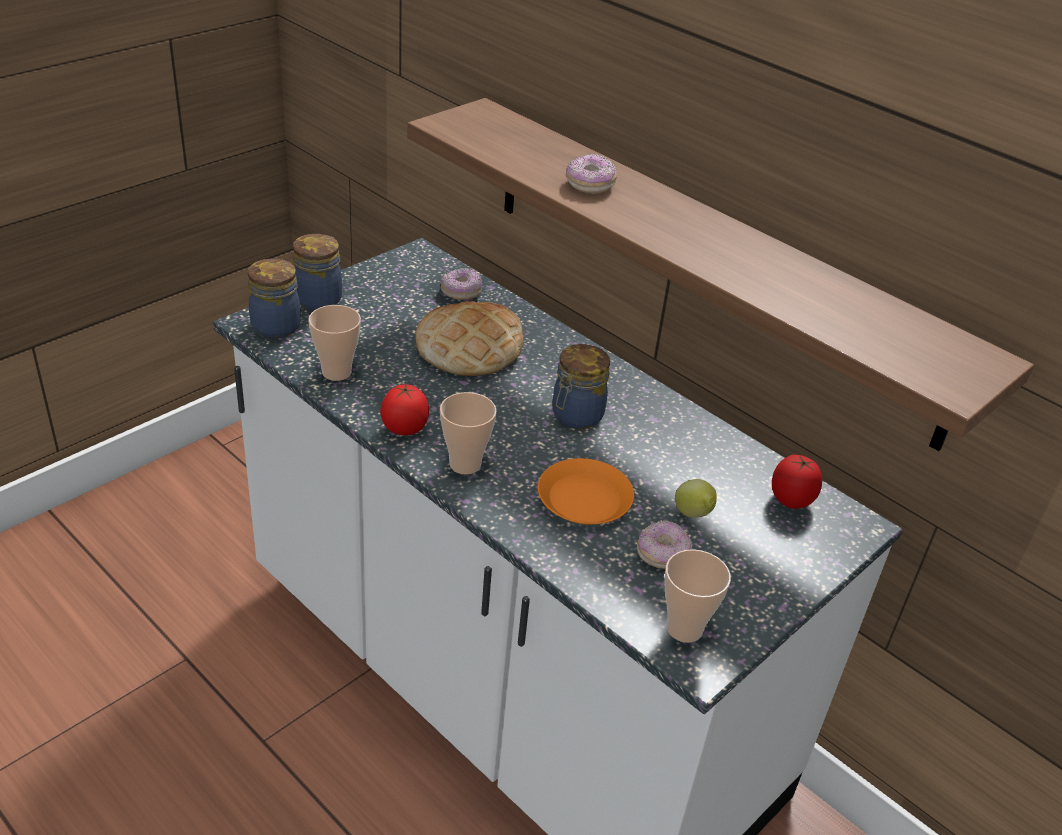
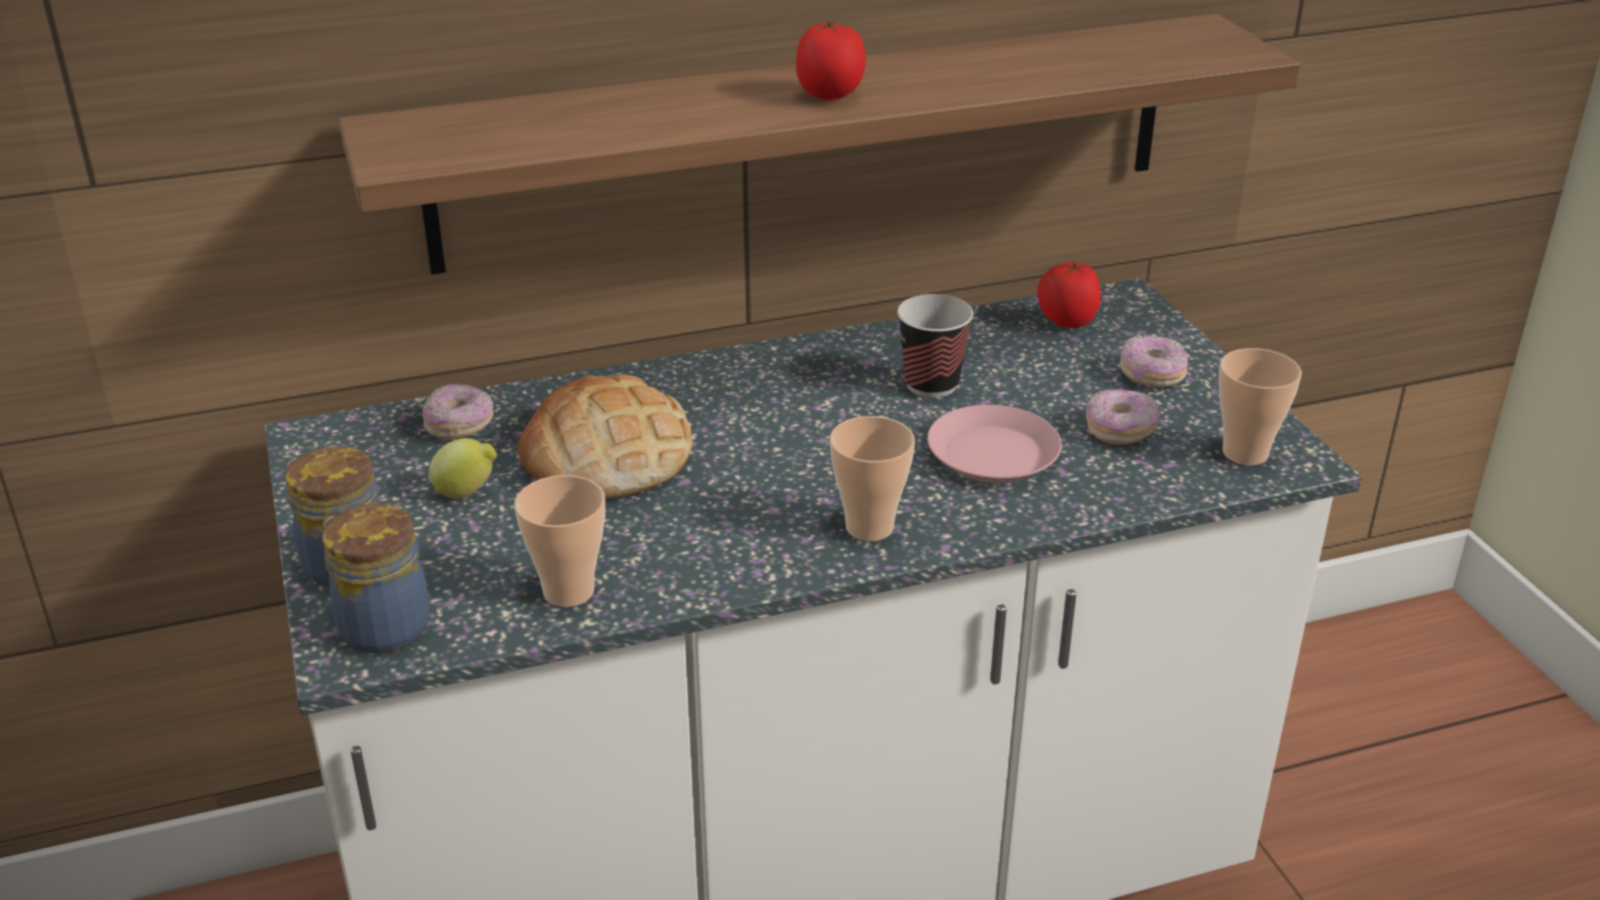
camera: 60 degrees left, 5 degrees down
tomato [380,383,429,435] -> tomato moved to [796,21,866,100]
orange plate [538,458,634,525] -> pink plate [927,405,1062,483]
jar [553,344,610,429] -> none
donut [565,154,617,194] -> donut moved to [1120,335,1188,387]
lemon [675,479,717,518] -> lemon moved to [429,438,497,499]
none -> cup [897,294,973,398]

